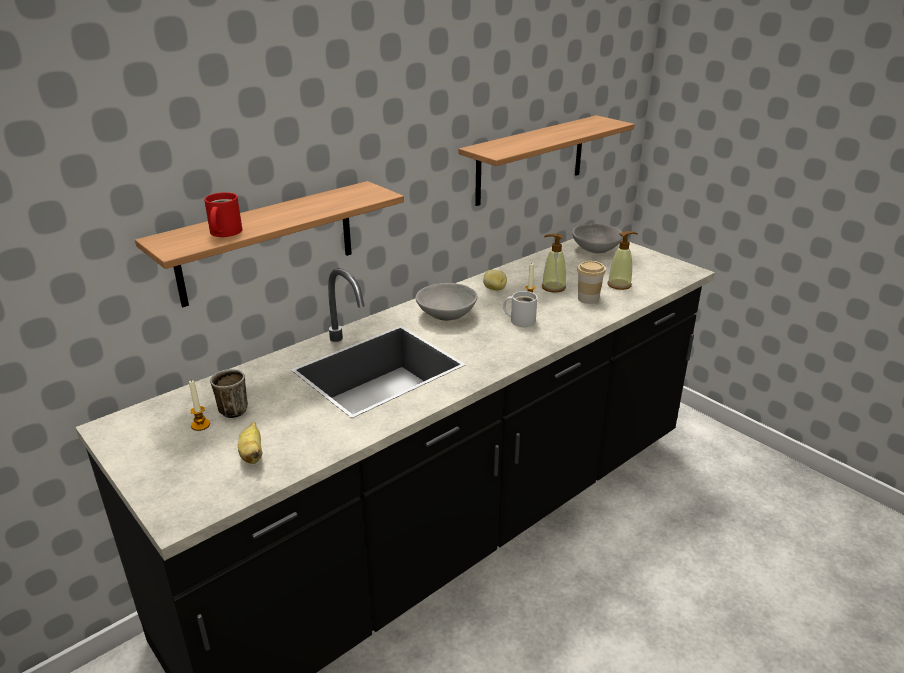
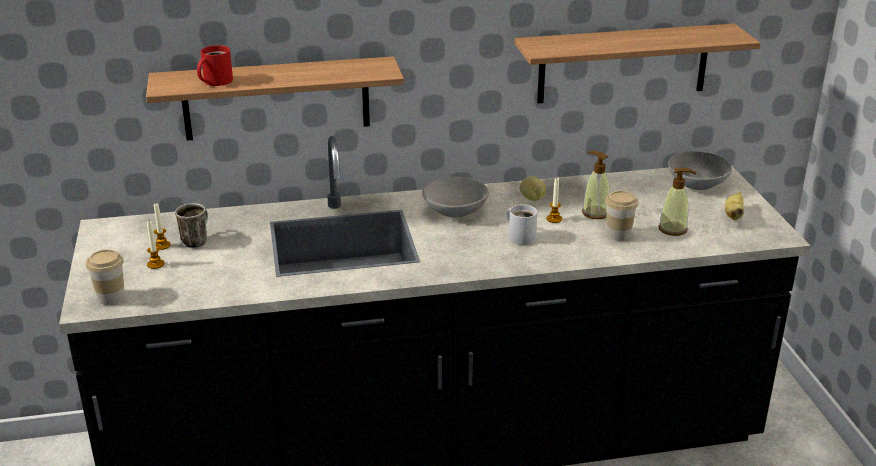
camera: 30 degrees right, 0 degrees up
banana [238,422,262,464] -> banana moved to [725,192,744,220]
none -> cup [86,249,125,305]
none -> candle [147,222,164,269]

